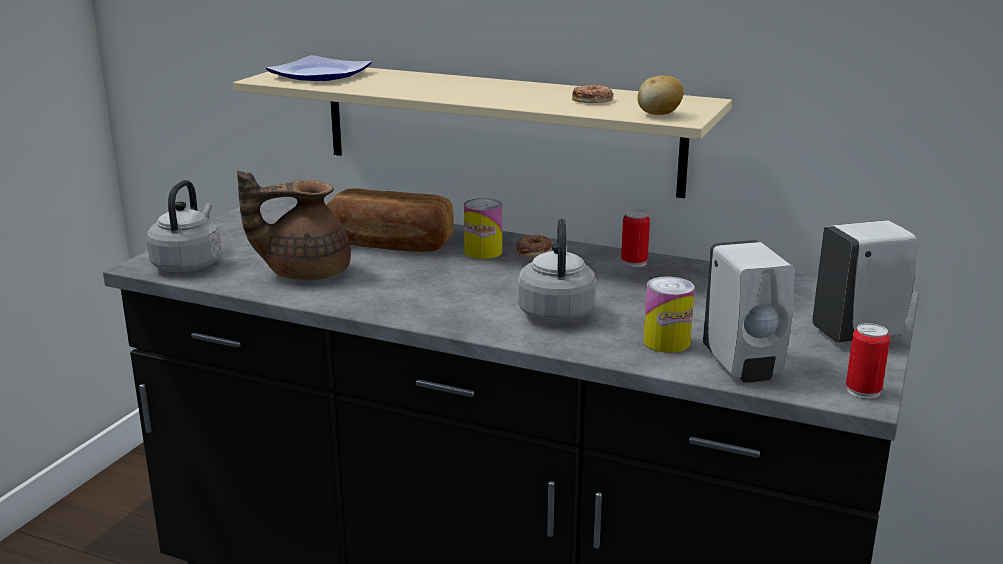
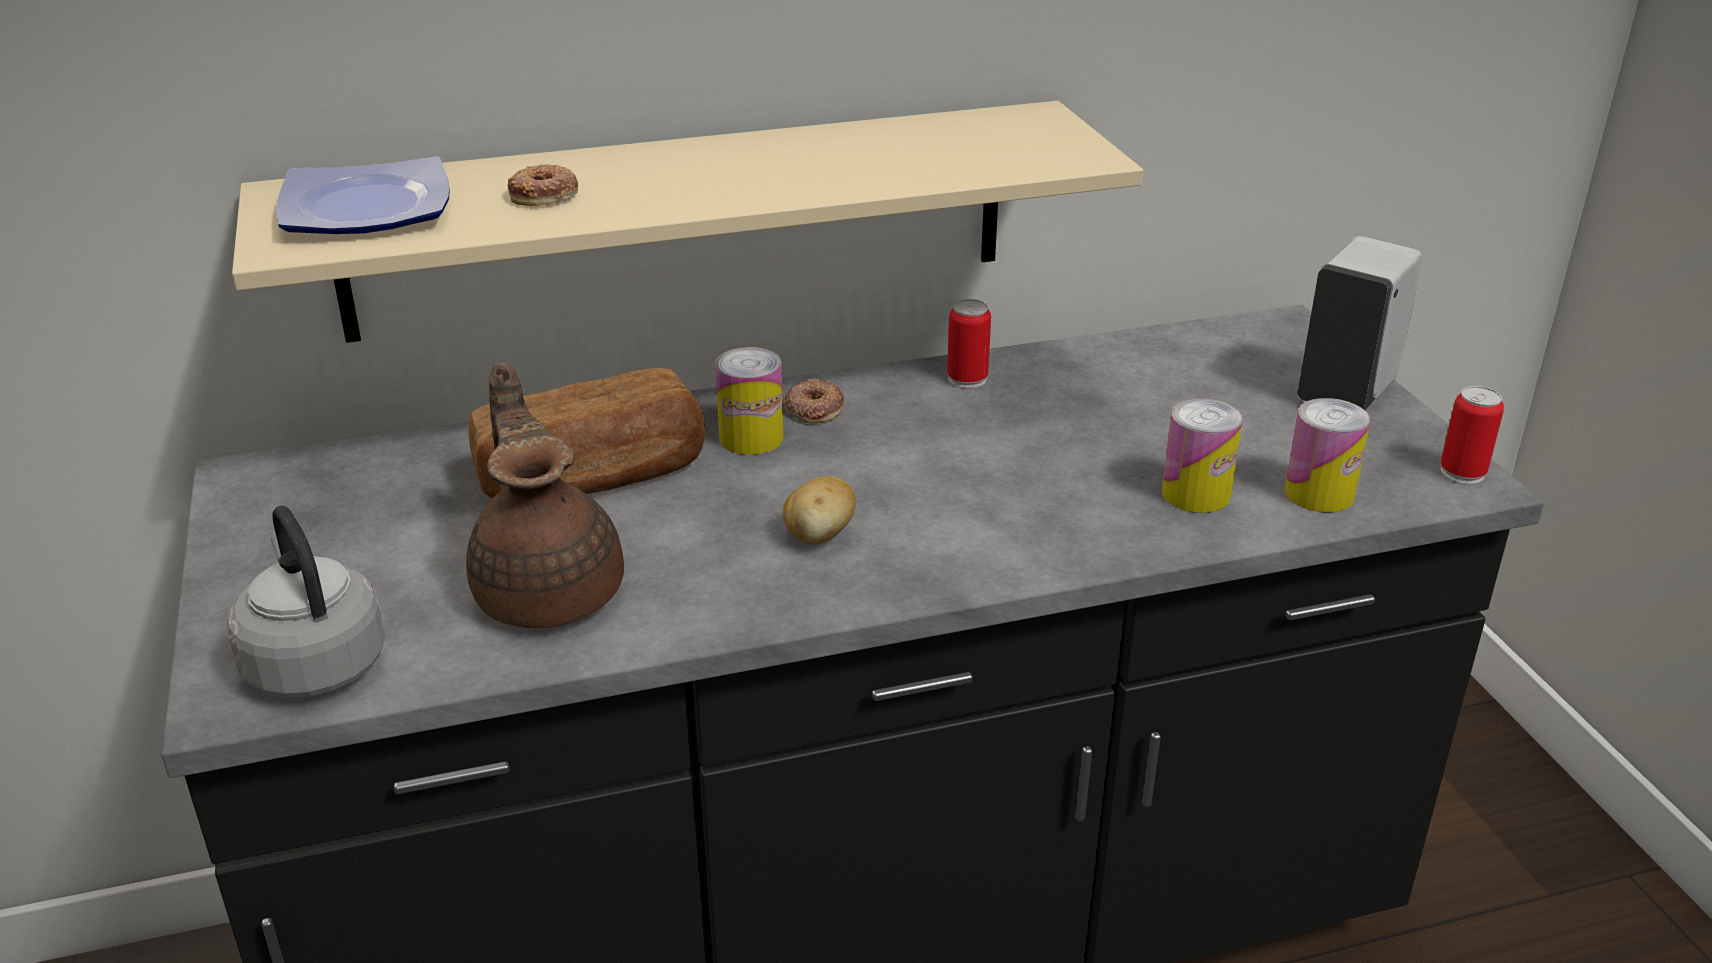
camera: 40 degrees left, 10 degrees up
brown teapot [237,170,351,280] -> brown teapot turned 120 degrees clockwise [466,363,624,628]
grey kettle [517,219,597,323] -> none
donut [572,85,614,103] -> donut moved to [507,164,578,206]
potato [637,75,684,115] -> potato moved to [783,476,856,544]
white soap dispenser [703,240,795,383] -> can [1285,398,1370,512]

